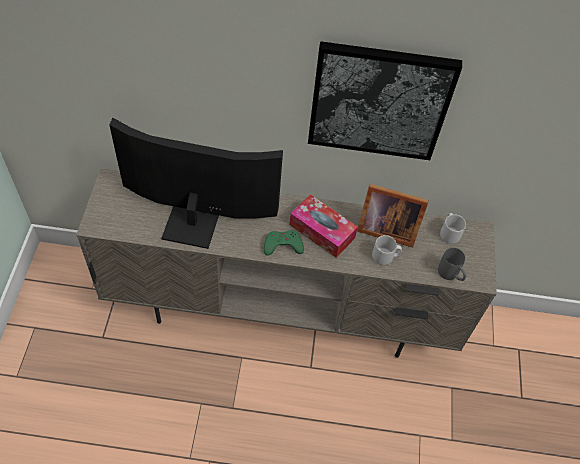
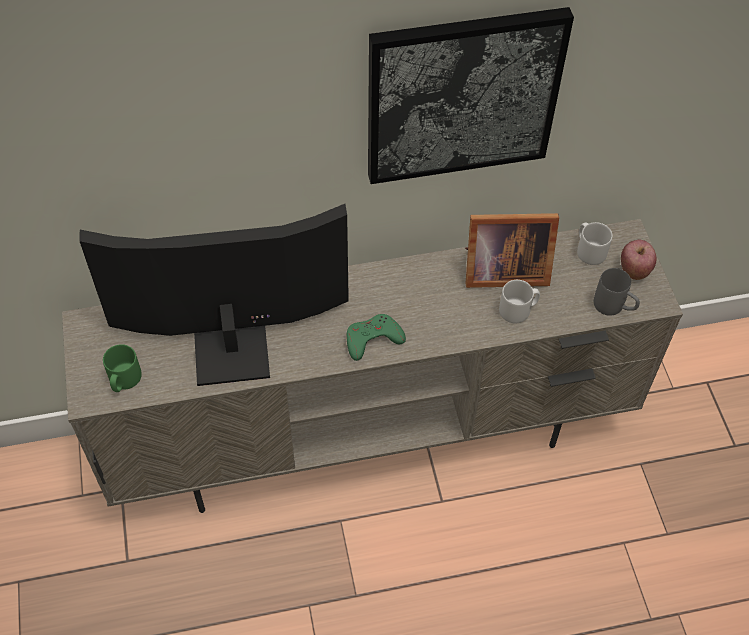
camera: 15 degrees left, 0 degrees up
tissue box [290,194,358,258] -> none
none -> green mug [103,344,142,392]
none -> apple [621,240,657,280]

